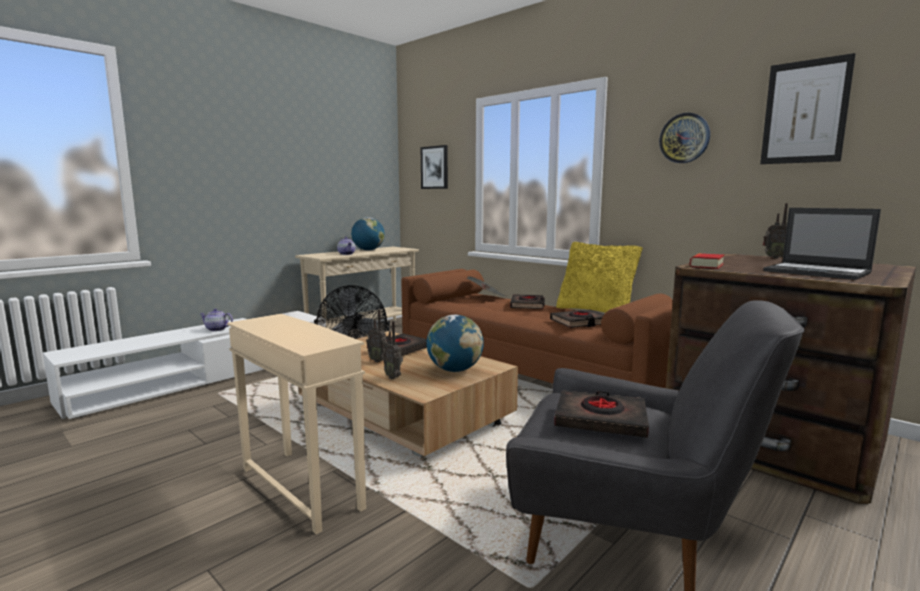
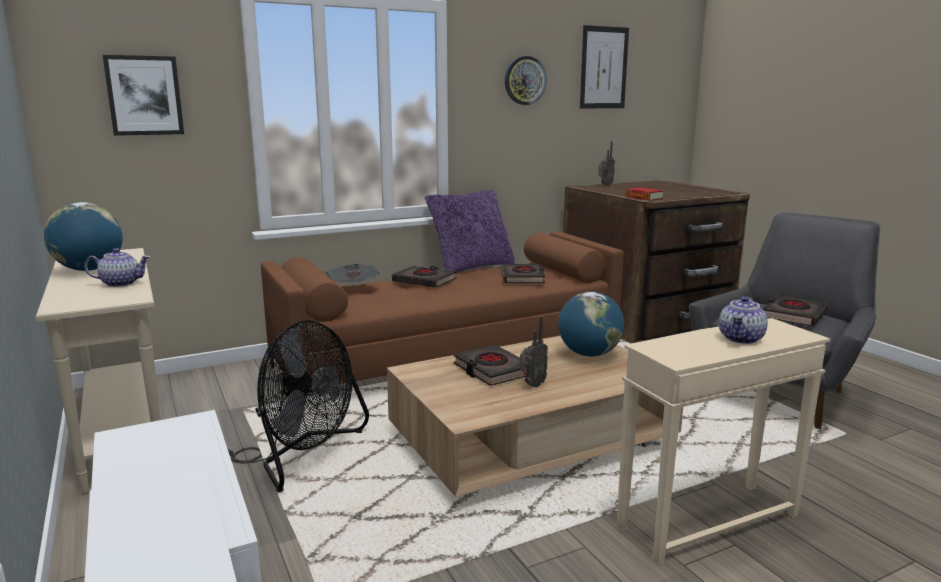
camera: 70 degrees left, 5 degrees up
teapot [200,308,233,331] -> teapot moved to [719,296,768,344]
radio [383,321,403,379] -> none
yellow pillow [556,242,643,313] -> purple pillow [425,190,515,273]
laptop [763,208,881,280] -> none

